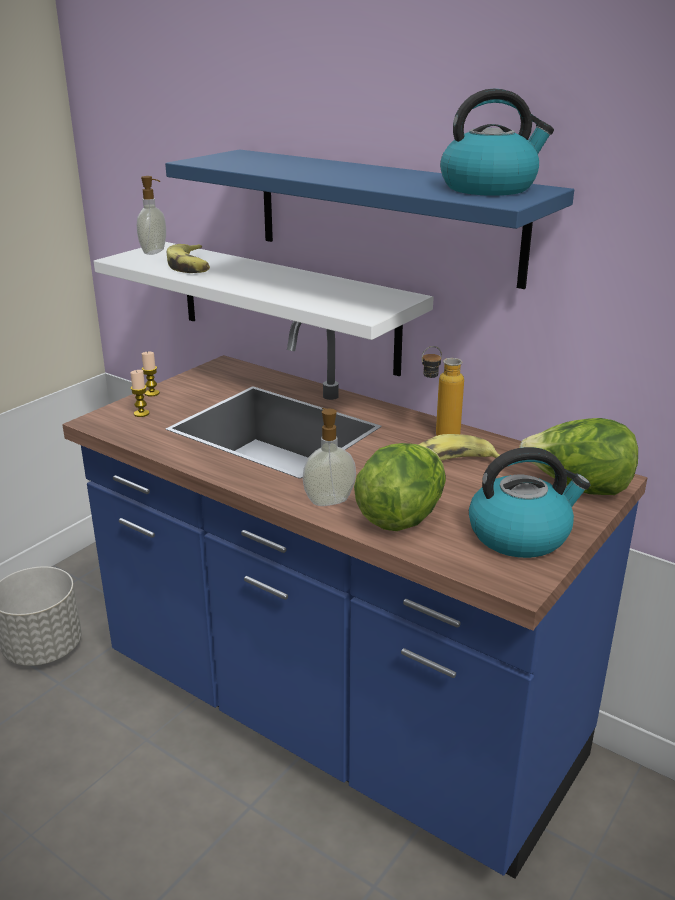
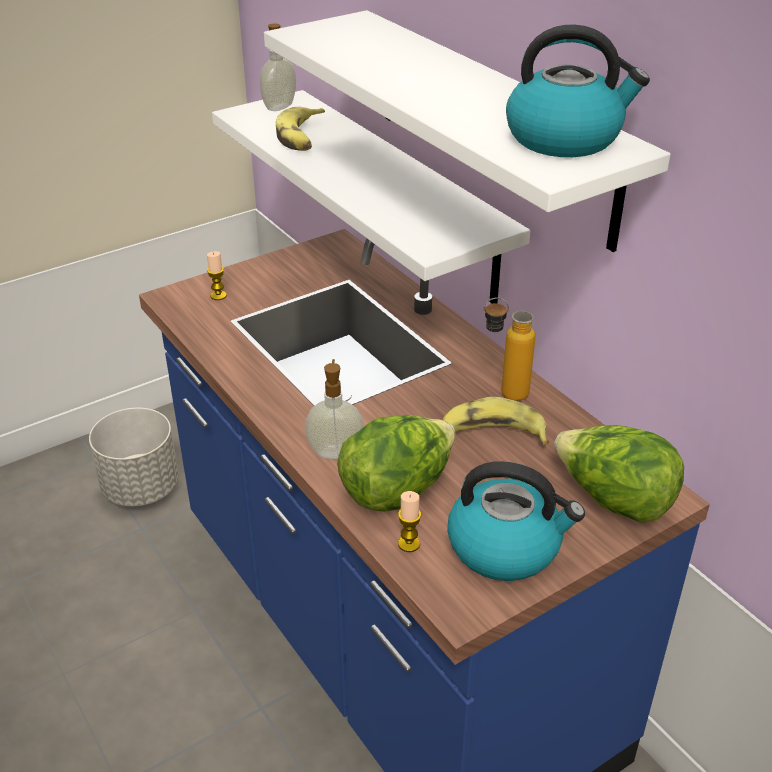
camera: 20 degrees right, 10 degrees up
candle [142,352,160,396] -> candle moved to [398,491,421,552]
blue shelf [165,149,574,289] -> white shelf [264,10,671,252]

